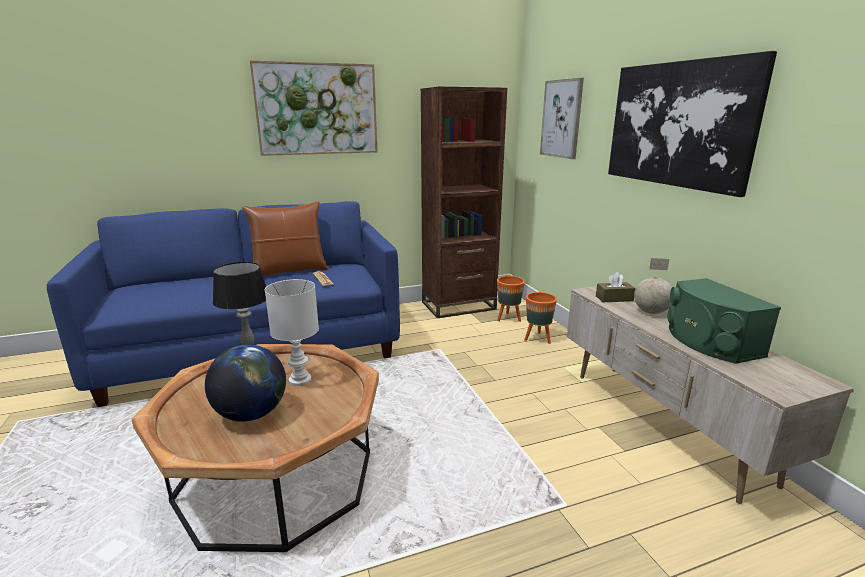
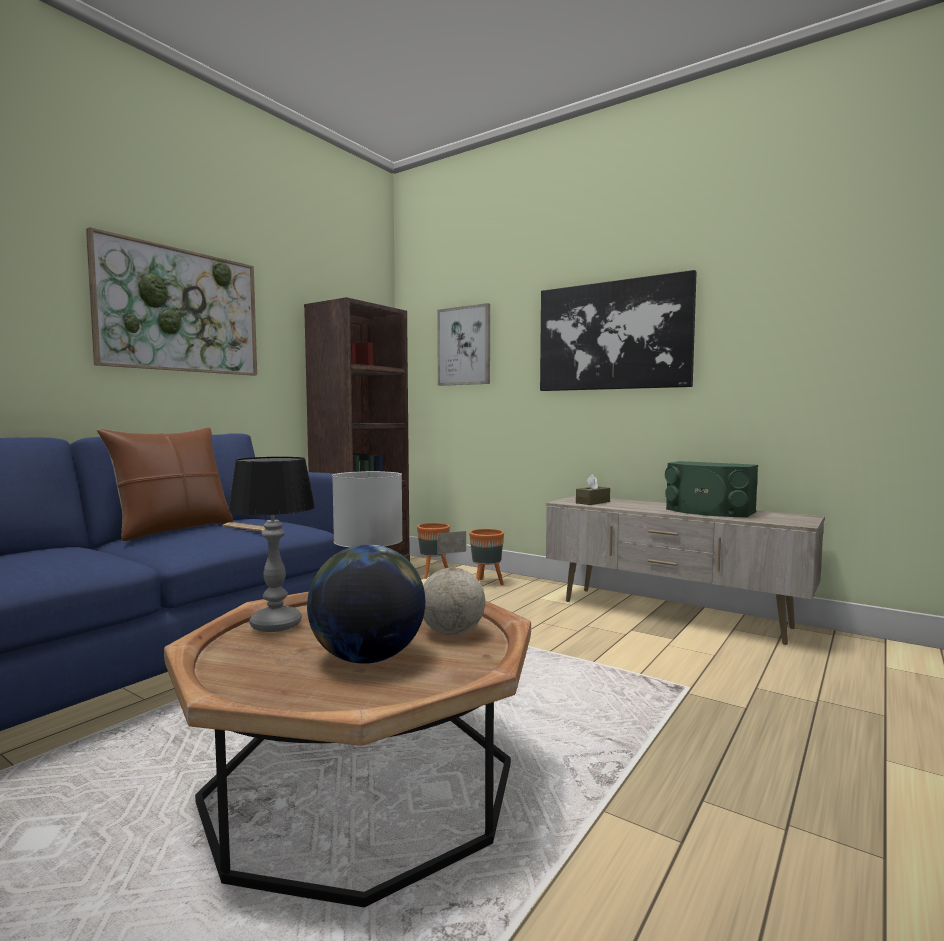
camera: 35 degrees left, 15 degrees down
globe [634,258,672,314] -> globe moved to [423,531,485,636]

